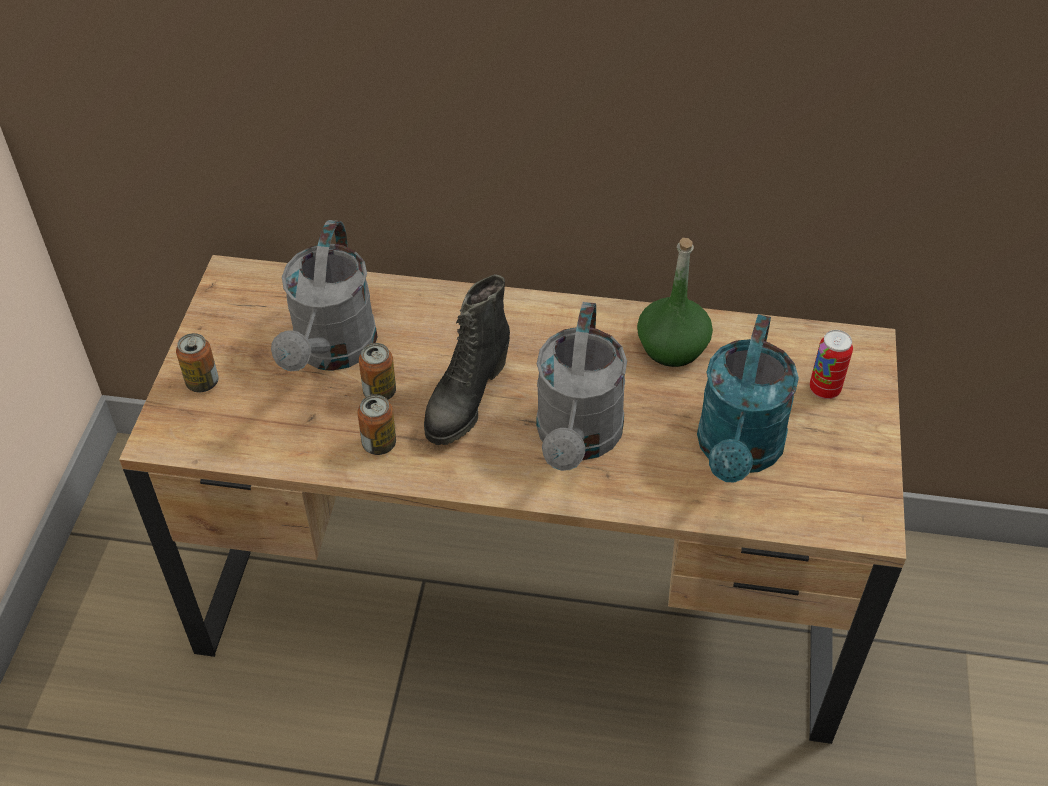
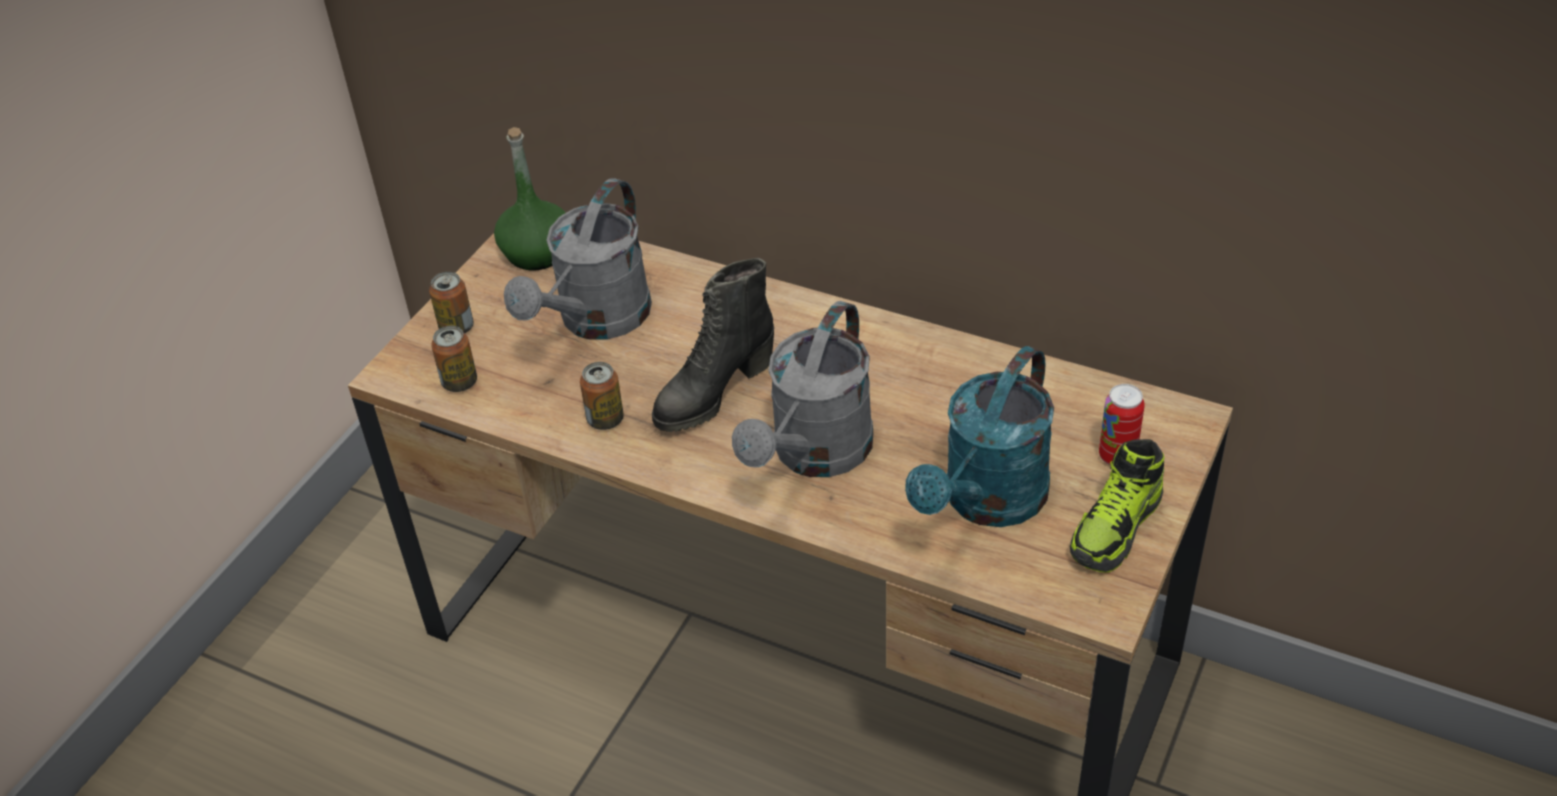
camera: 20 degrees right, 5 degrees down
can [359,343,396,400] -> can moved to [431,325,477,392]
green bottle [637,238,713,367] -> green bottle moved to [494,127,566,271]
none -> shoe [1070,439,1165,573]

